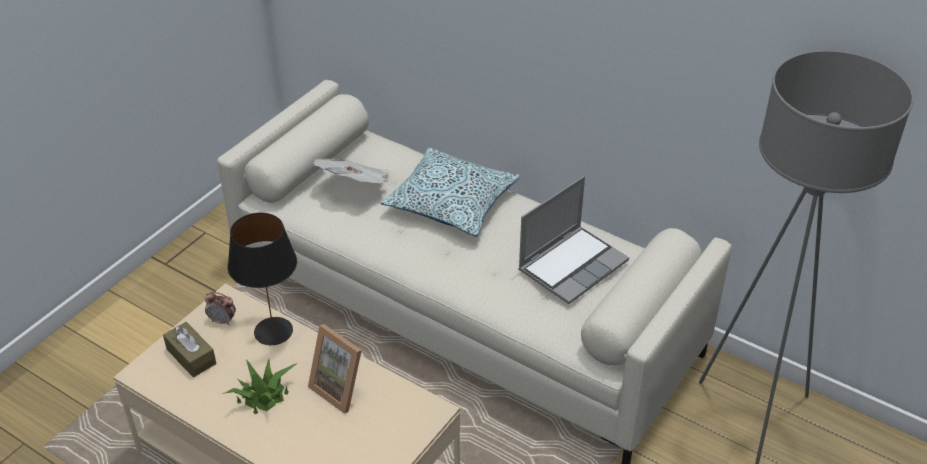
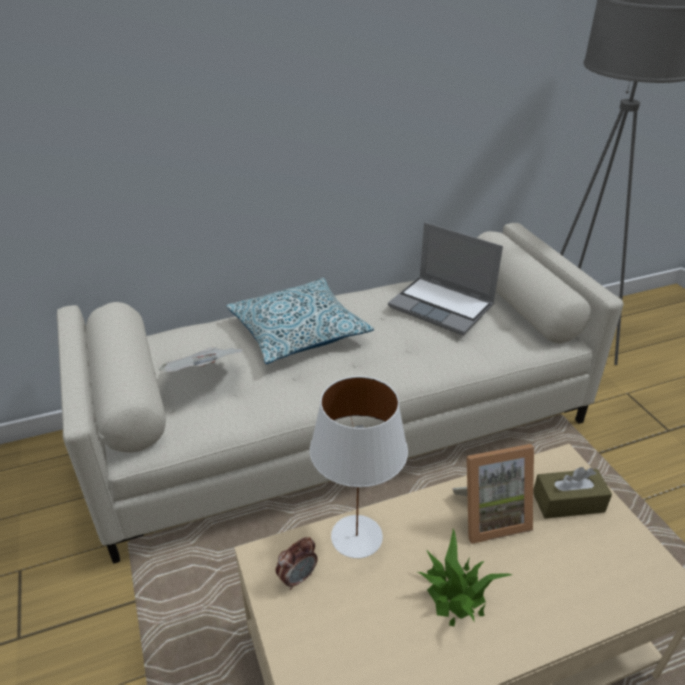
camera: 55 degrees left, 5 degrees down
brown tissue box [163,322,217,377] -> brown tissue box moved to [533,467,612,519]
black table lamp [228,213,297,345] -> white table lamp [310,376,408,558]
laptop [518,176,629,304] -> laptop turned 135 degrees clockwise [388,222,503,335]

